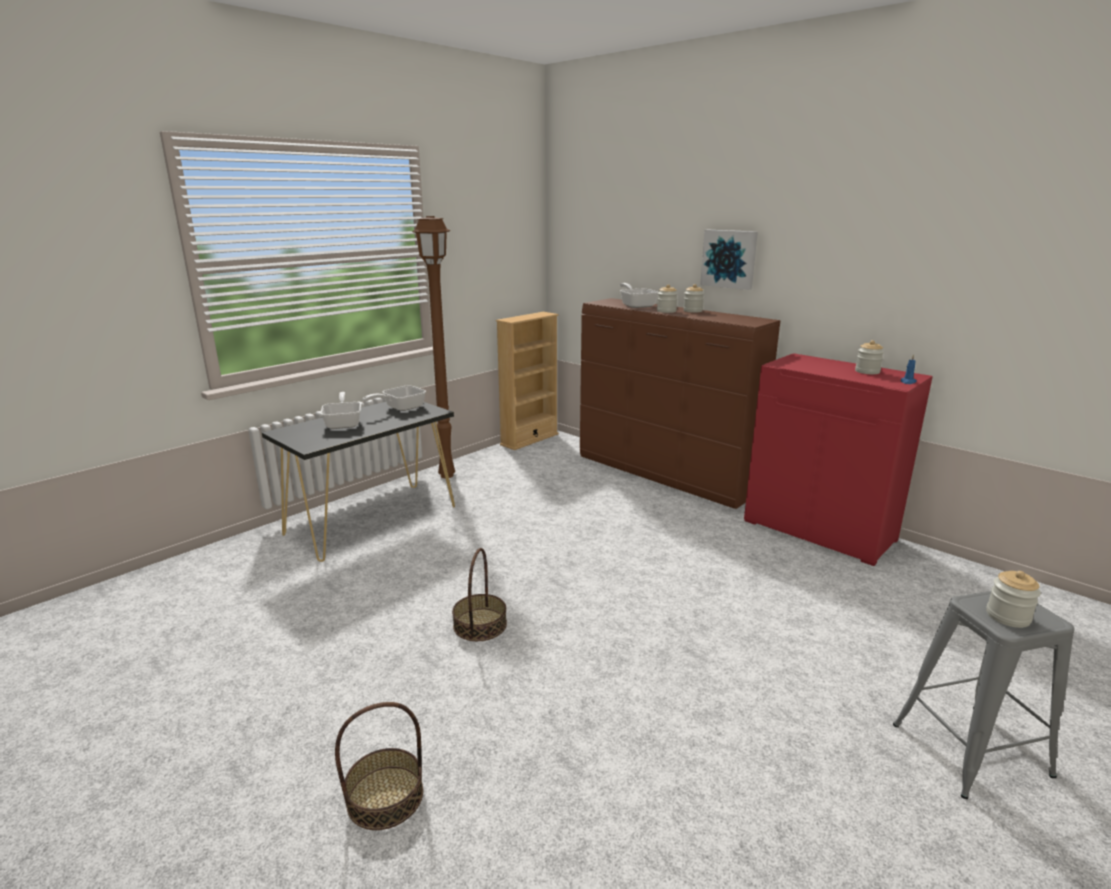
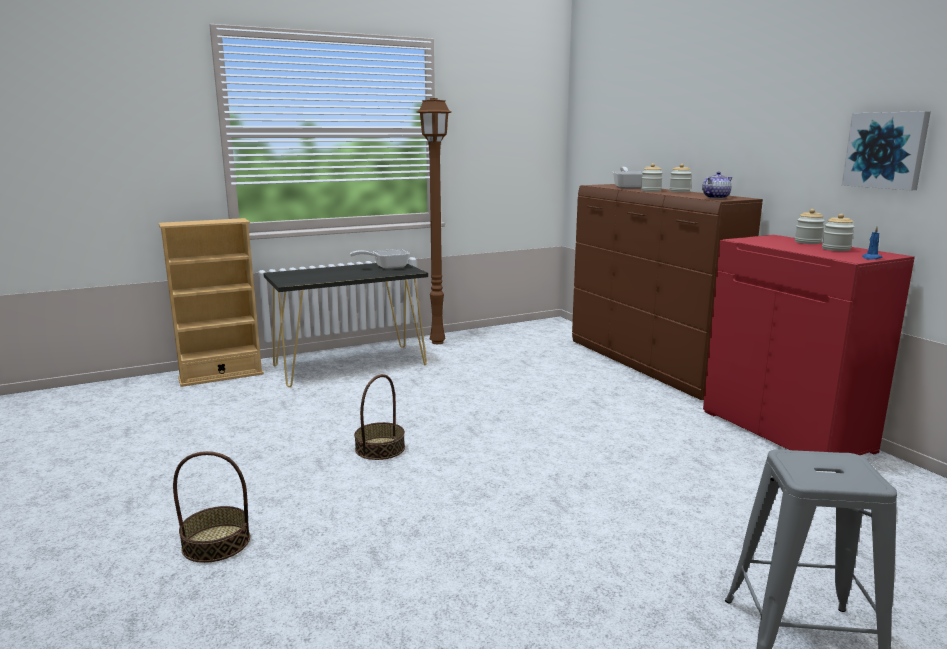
camera: 20 degrees right, 5 degrees down
frying pan [321,392,361,429] -> none
beige bookcase [496,312,559,450] -> beige bookcase moved to [159,218,264,387]
picture [700,230,758,290] -> picture moved to [842,111,931,191]
jar [987,571,1041,628] -> jar moved to [795,209,825,244]
none -> teapot [702,172,733,199]

